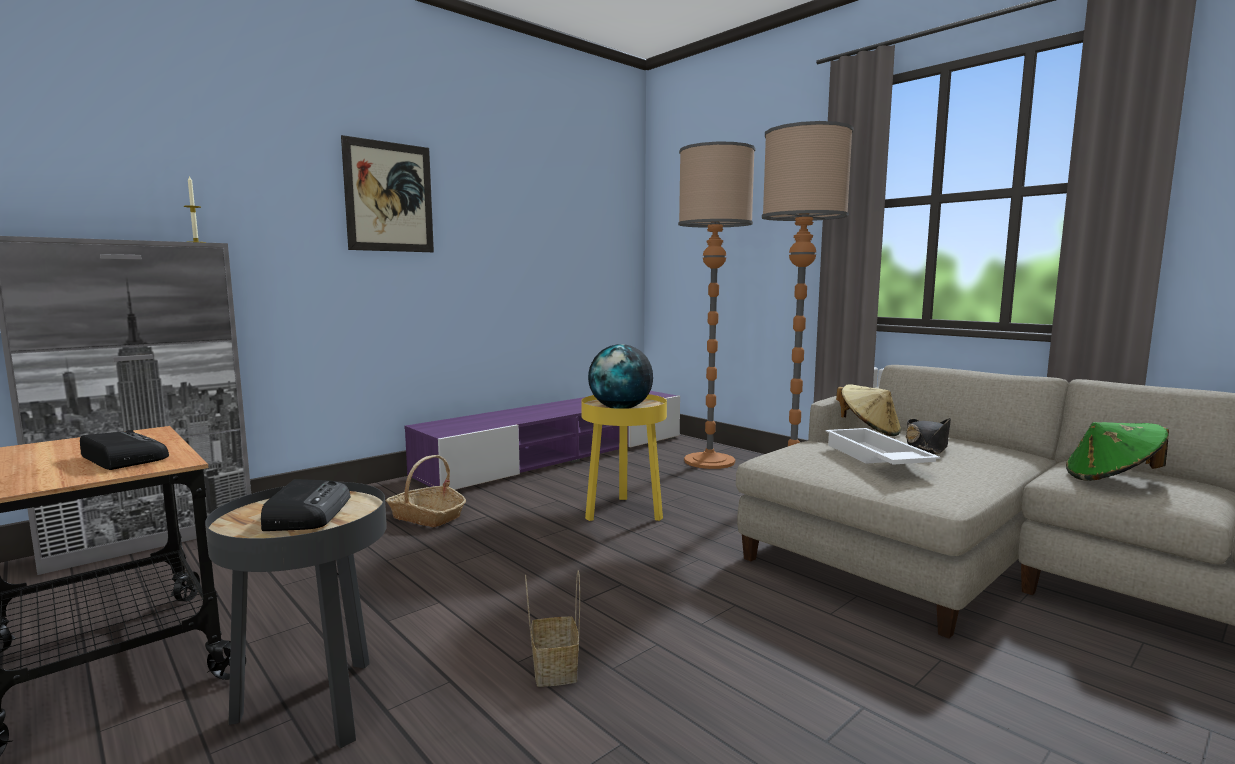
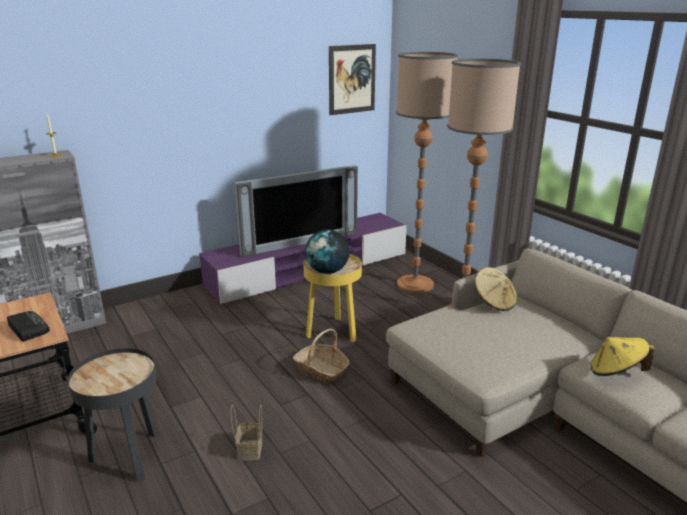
camera: 10 degrees right, 15 degrees up
radio [261,479,350,531] -> none
picture [341,135,434,252] -> picture moved to [329,44,376,115]
basket [386,455,466,527] -> basket moved to [293,328,350,383]
white tray [826,428,941,465] -> none
black hat [906,418,951,454] -> none
green hat [1066,422,1169,481] -> yellow hat [590,337,655,376]
none -> television [235,165,358,257]

